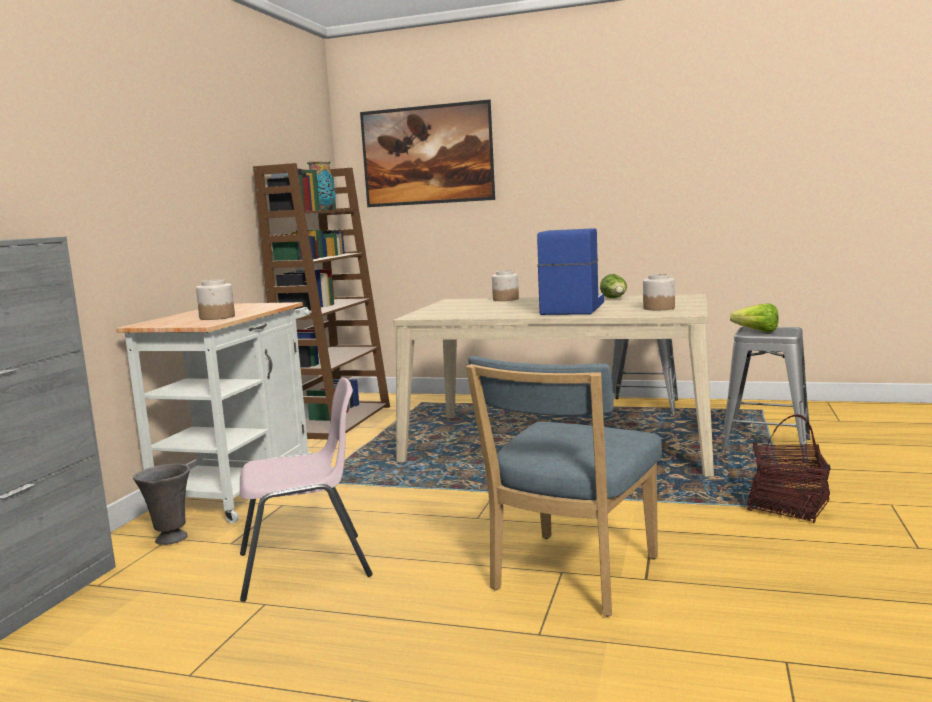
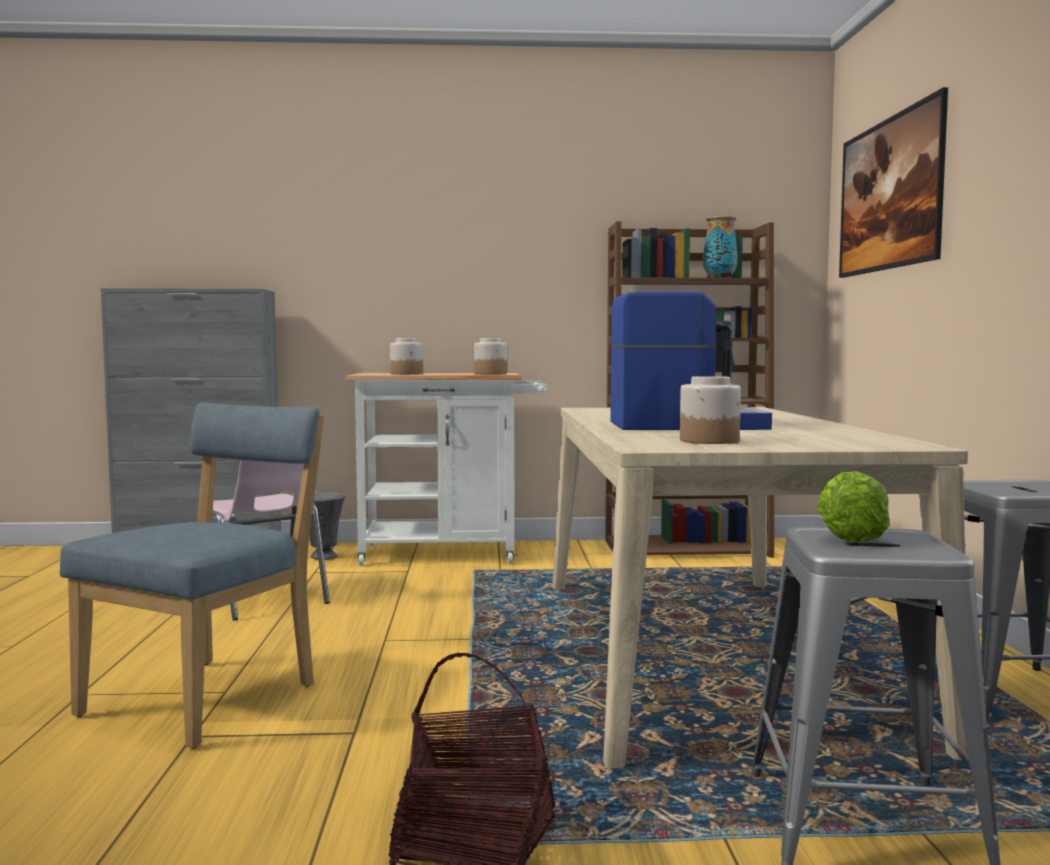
camera: 70 degrees right, 5 degrees down
blue chair [466,356,662,616] -> blue chair turned 105 degrees clockwise [60,403,324,749]
jar [492,270,519,301] -> jar moved to [474,338,507,375]
lettuce [600,274,627,298] -> none

